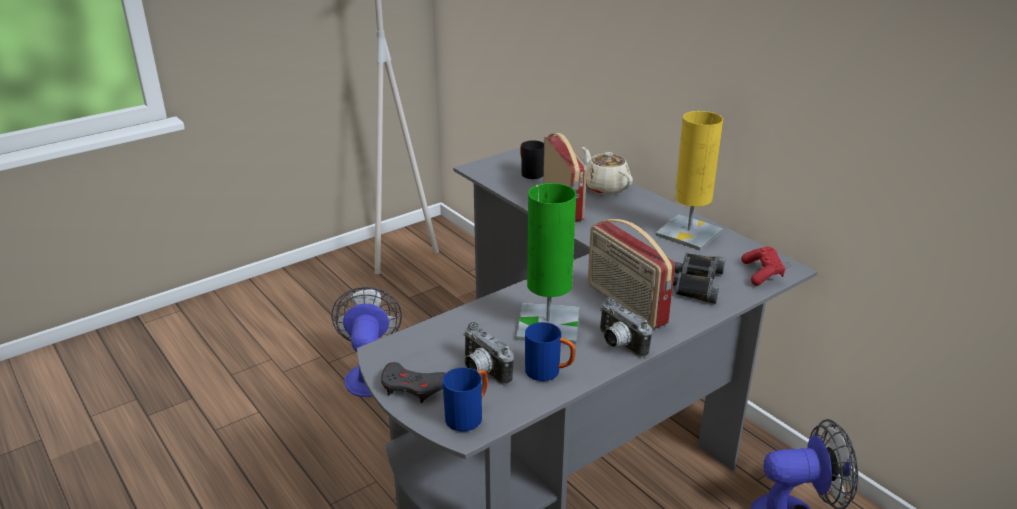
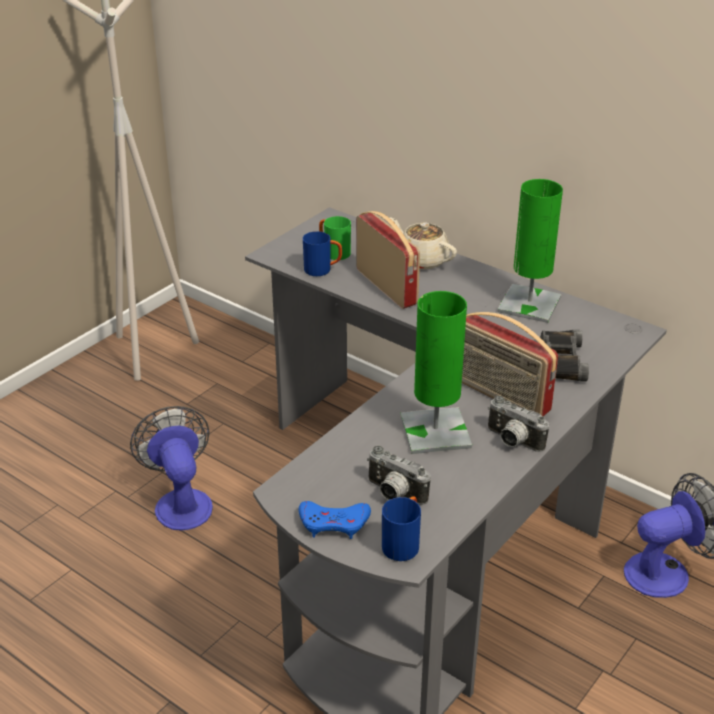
camera: 15 degrees left, 5 degrees up
grey game controller [381,362,446,403] -> blue game controller [298,501,371,539]
black mug [520,141,544,179] -> green mug [319,216,351,260]
blue mug [525,322,575,381] -> blue mug moved to [303,231,342,276]
yellow table lamp [655,111,723,250] -> green table lamp [498,179,563,323]
red game controller [741,247,785,286] -> none

